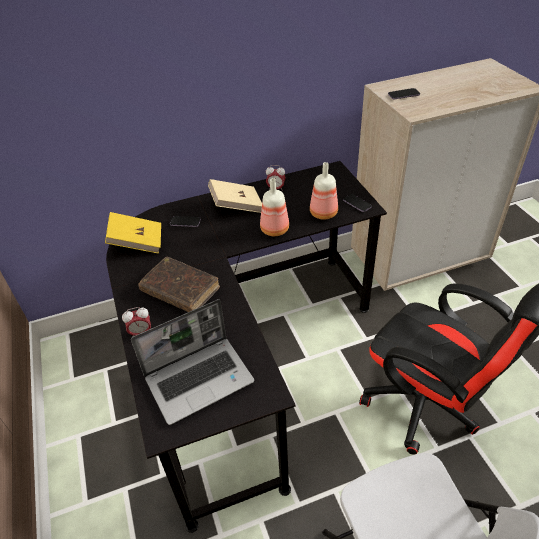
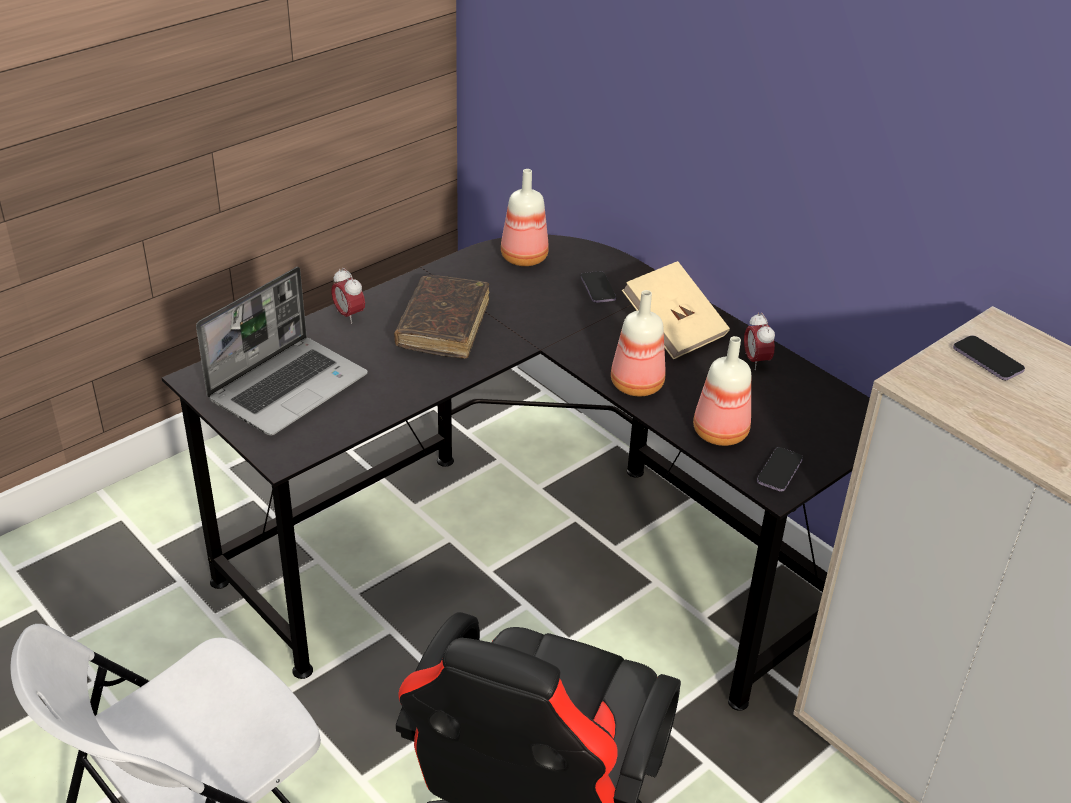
camera: 65 degrees right, 5 degrees down
yellow book [105,212,161,254] -> bottle [501,169,549,266]
laptop [131,299,254,425] -> laptop turned 90 degrees counterclockwise [196,267,368,436]

